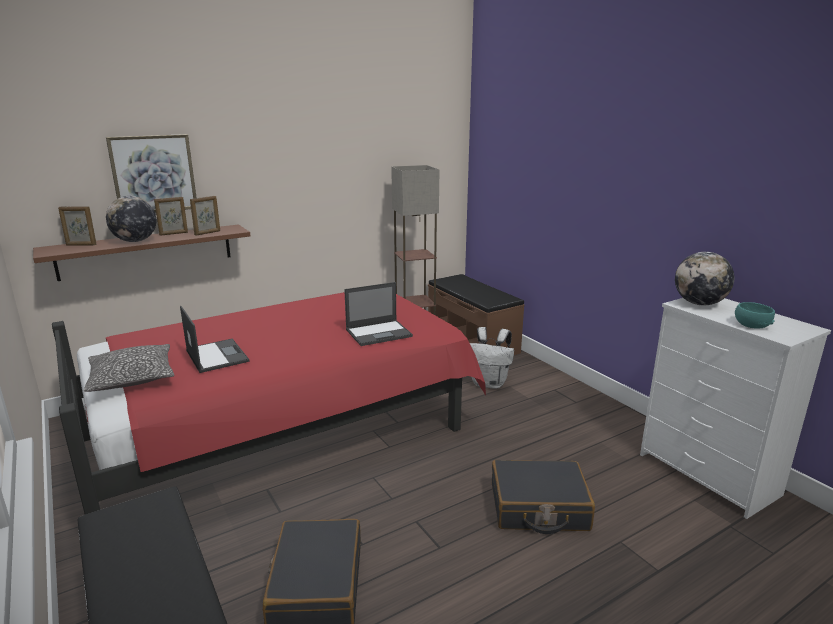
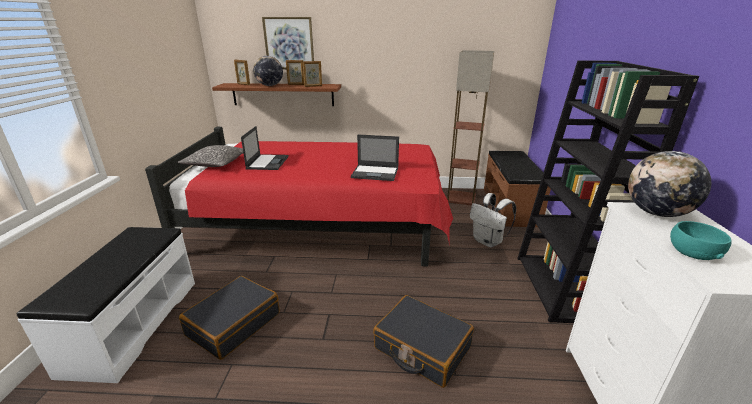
camera: 35 degrees right, 5 degrees up
none -> black bookcase [517,60,699,323]

